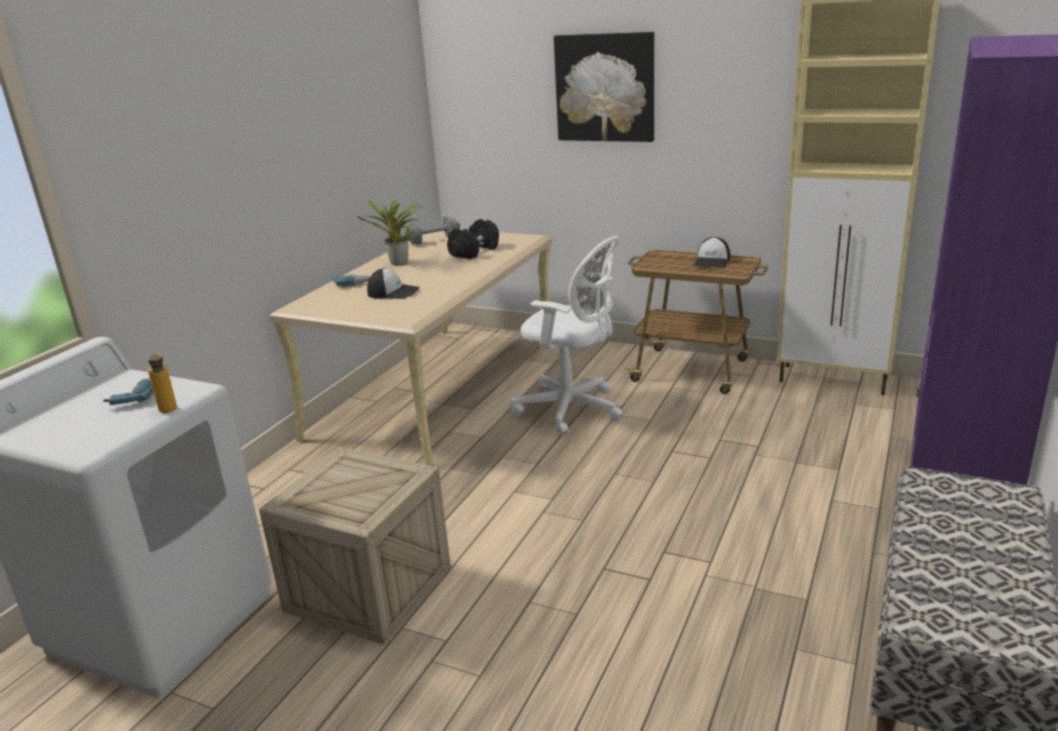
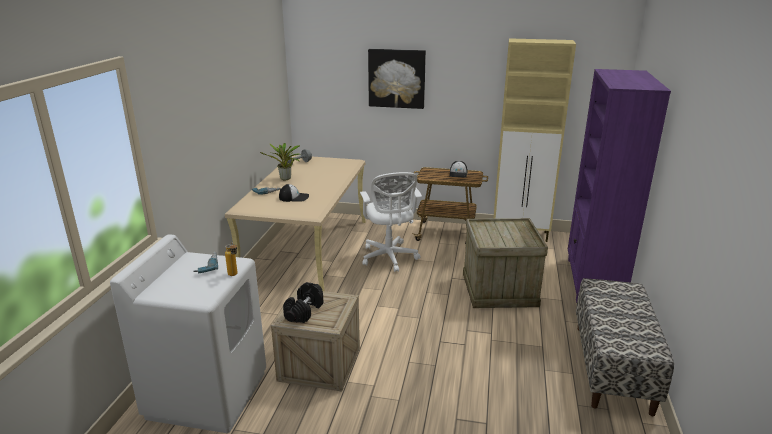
camera: 15 degrees left, 0 degrees up
black dumbbell [447,219,499,259] -> black dumbbell moved to [283,282,323,323]
white office chair [510,236,622,435] -> white office chair turned 60 degrees clockwise [360,172,422,272]
none -> crate [463,218,548,308]

